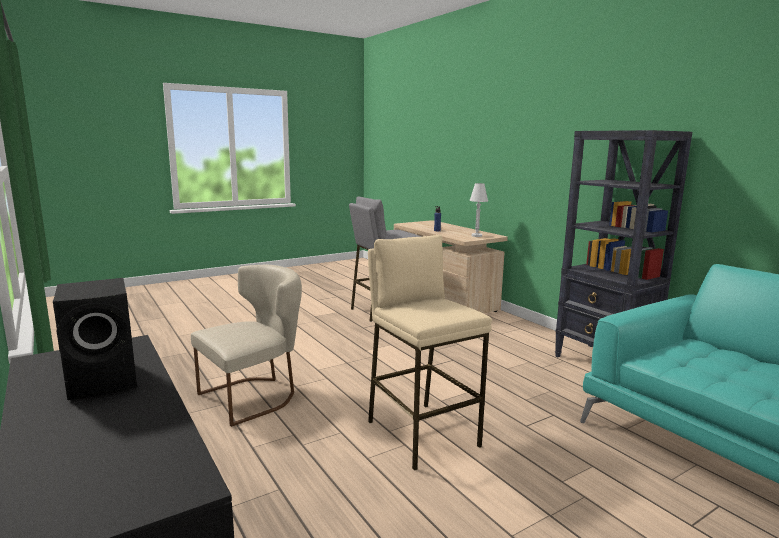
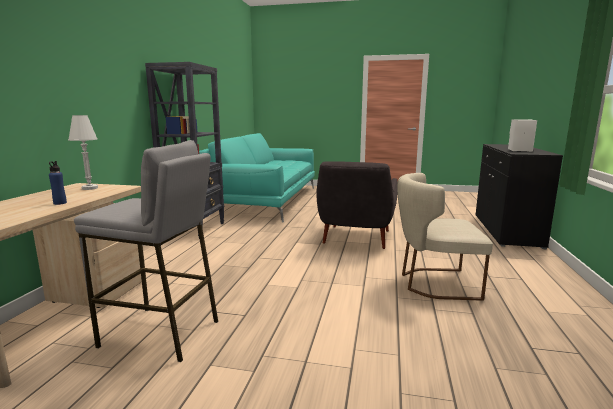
camera: 135 degrees left, 0 degrees up
black speaker [53,278,137,400] -> white speaker [508,119,537,152]
beige stool [368,235,492,471] -> grey armchair [316,161,397,249]

